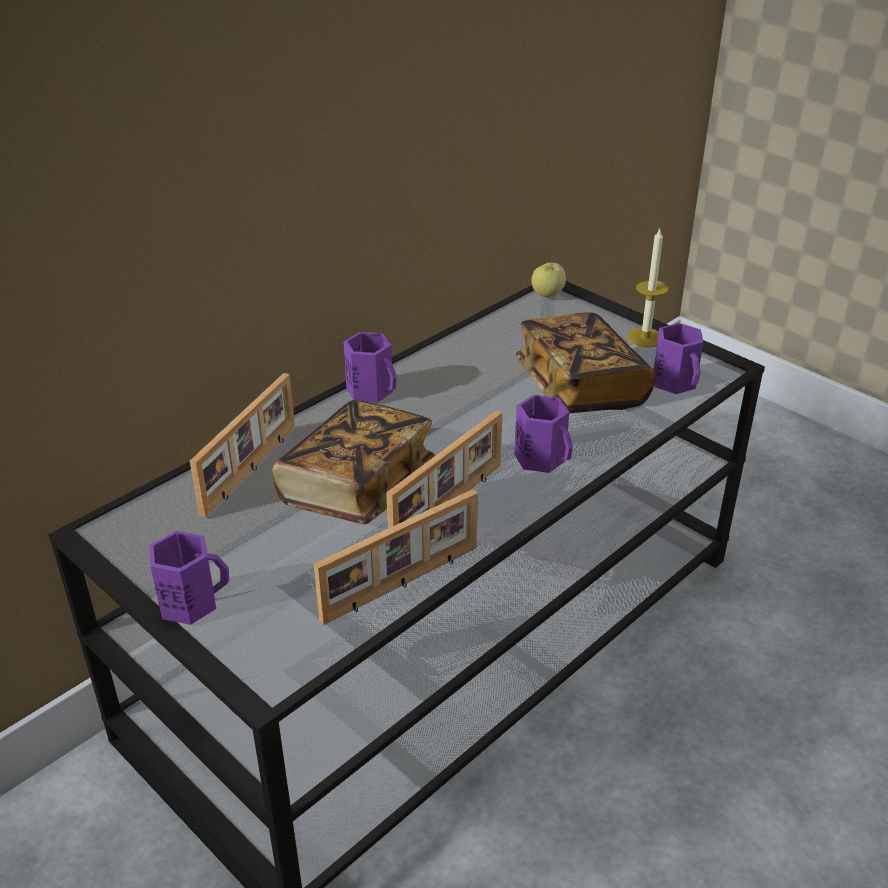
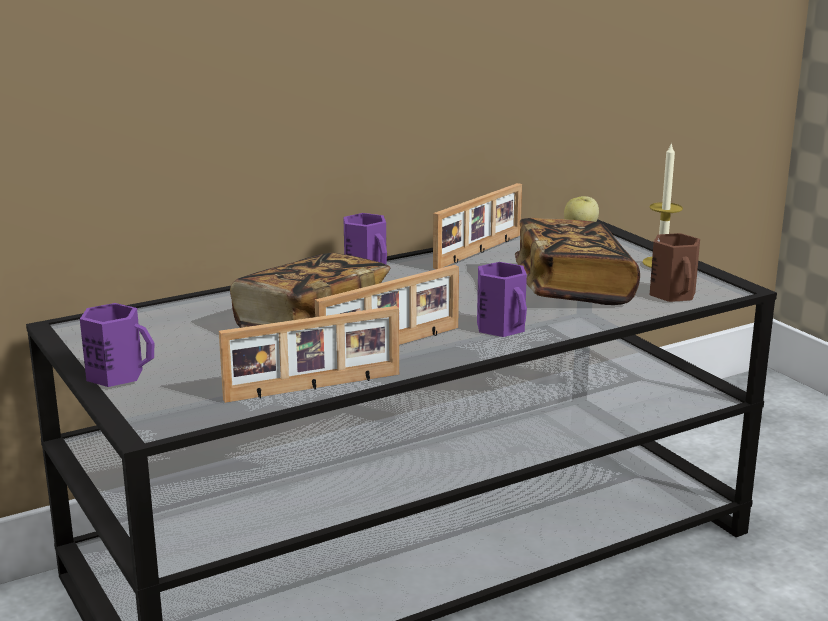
camera: 15 degrees right, 15 degrees down
picture frame [190,373,295,518] -> picture frame moved to [433,183,522,269]
purple mug [653,323,703,394] -> brown mug [650,233,700,302]

